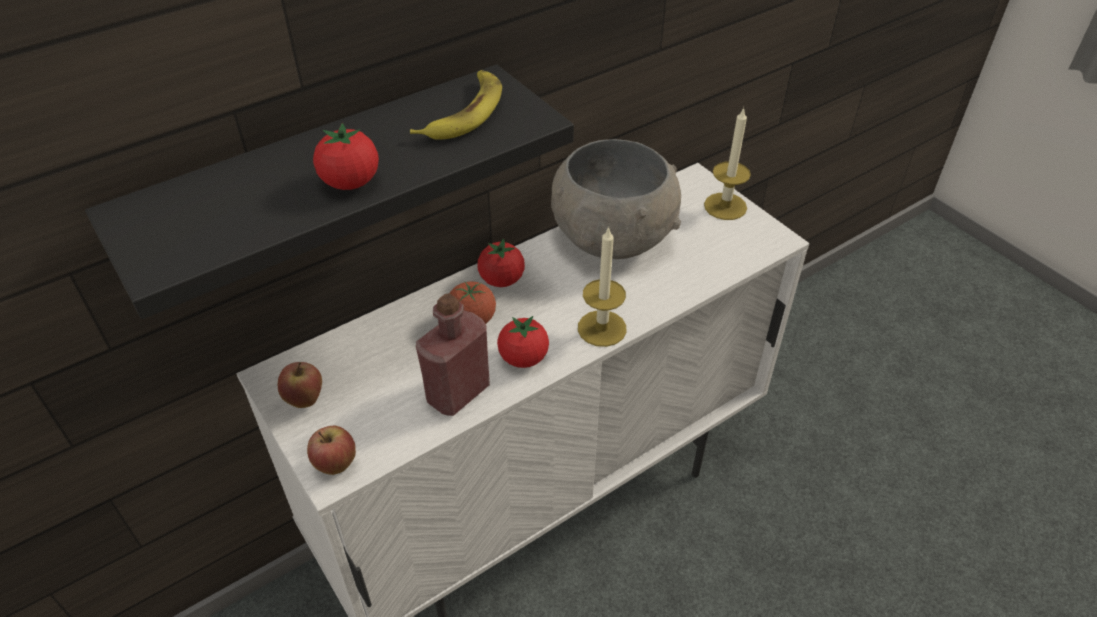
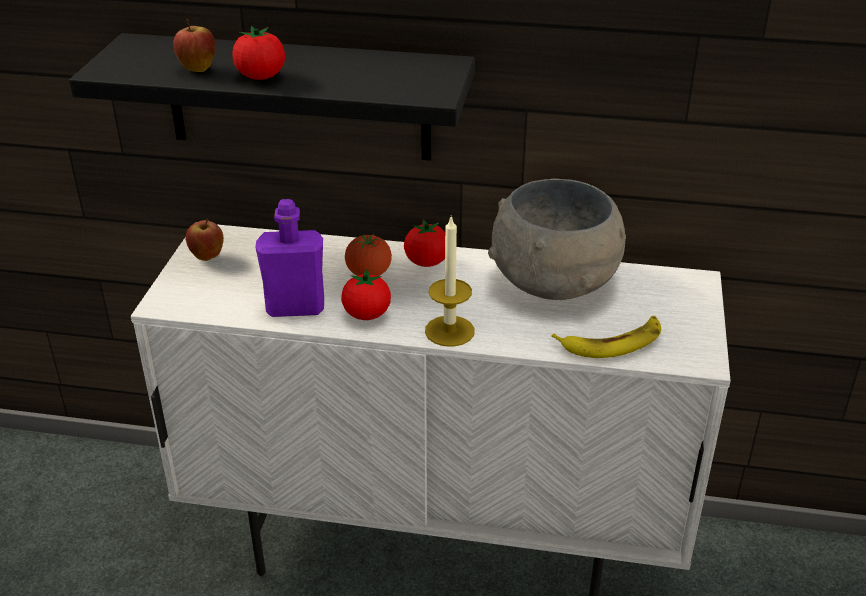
camera: 45 degrees right, 10 degrees down
apple [307,426,356,475] -> apple moved to [173,19,216,72]
banana [410,70,502,140] -> banana moved to [551,316,661,358]
red bottle [416,293,490,416] -> purple bottle [255,199,324,317]
candle [704,107,751,220] -> none

